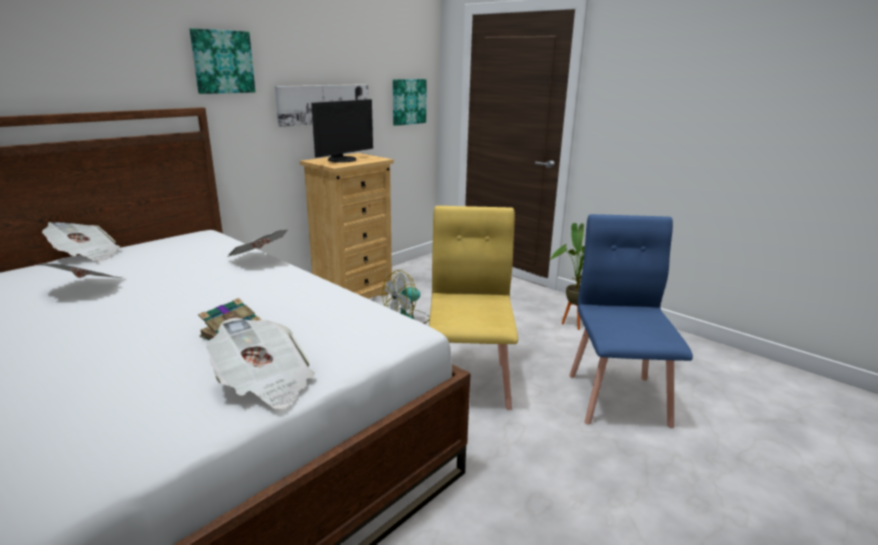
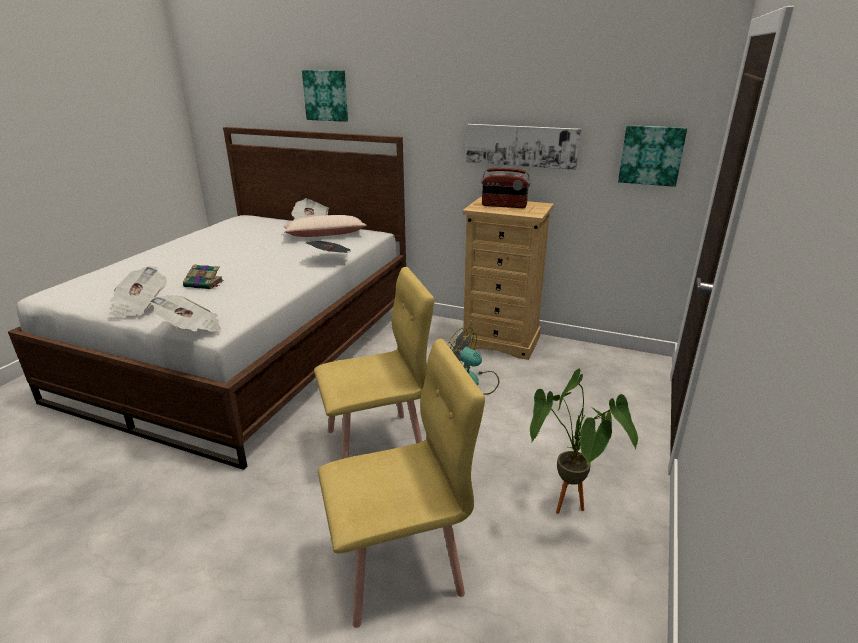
camera: 70 degrees right, 5 degrees up
newspaper [37,263,121,278] -> newspaper moved to [149,295,221,332]
picture [190,28,256,94] -> picture moved to [302,70,348,122]
monitor [311,99,373,163] -> radio [481,168,530,208]
blue chair [569,214,693,428] -> yellow chair [318,339,485,628]
none -> beige pillow [284,215,367,237]

